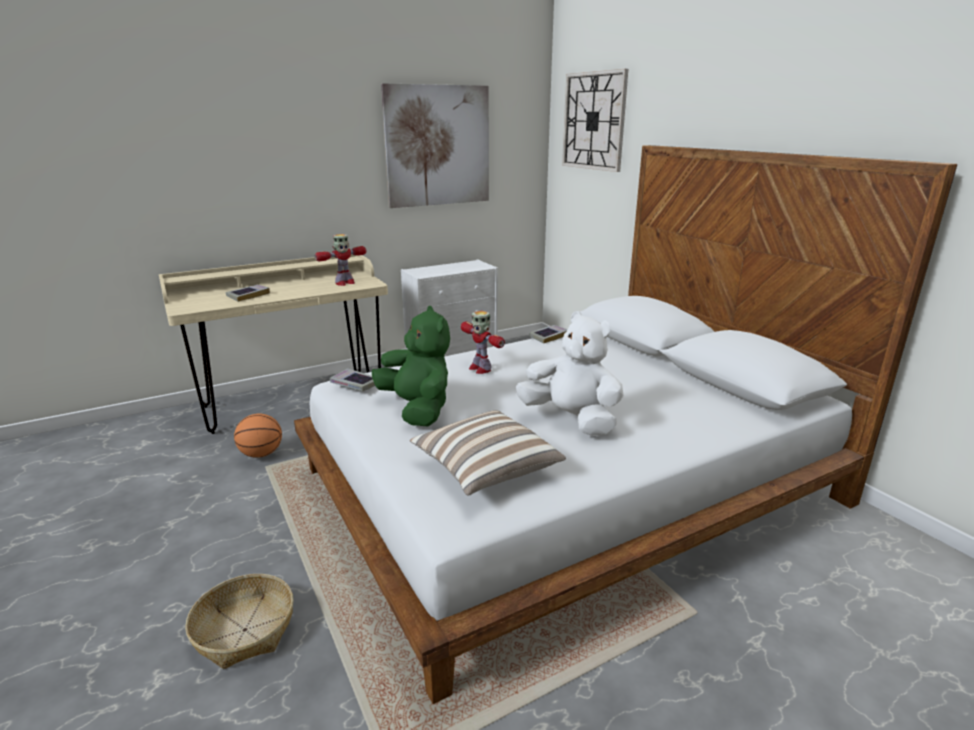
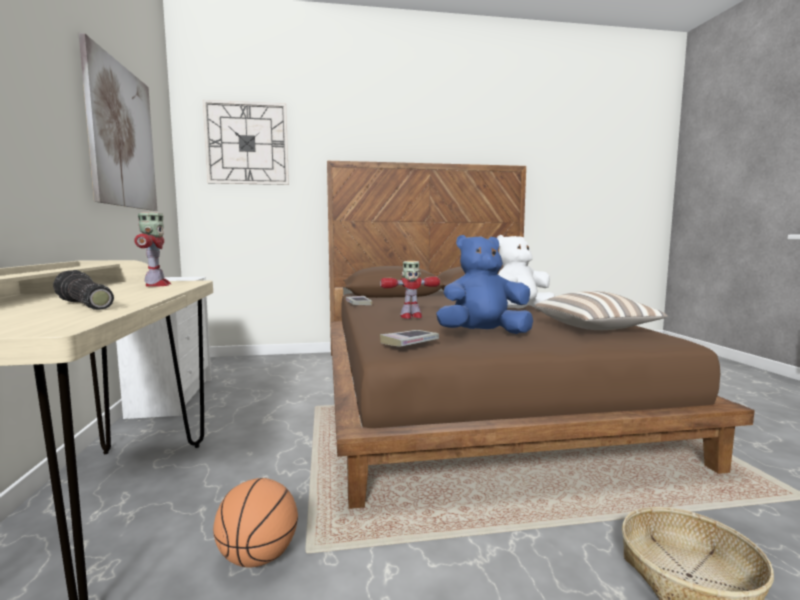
camera: 70 degrees left, 15 degrees down
book [226,285,270,302] -> flashlight [53,270,114,310]
white bed [294,145,957,704] -> brown bed [327,161,755,509]
green plush toy [372,306,450,426] -> blue plush toy [436,235,533,334]

